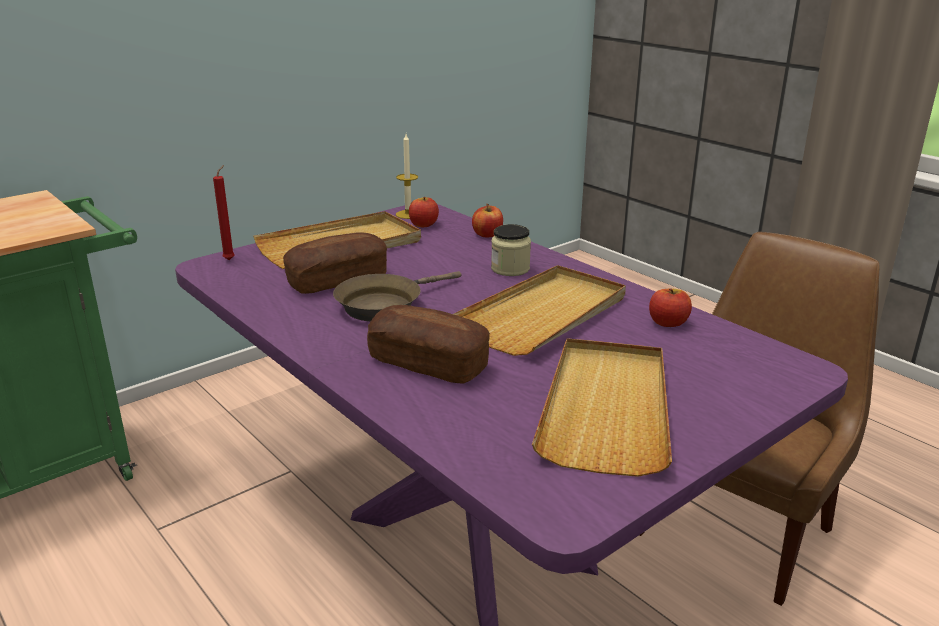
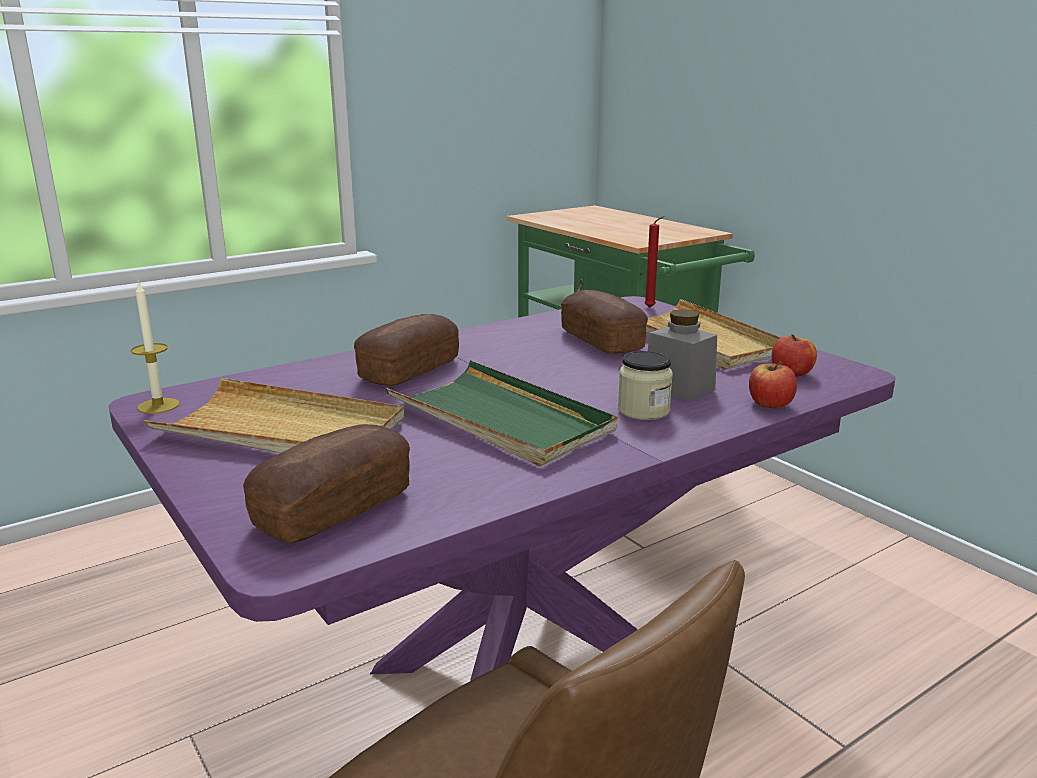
camera: 95 degrees right, 5 degrees down
brown frying pan [333,271,461,322] -> none
candle [396,134,418,219] -> candle moved to [131,281,180,414]
beige tray [454,265,626,356] -> green tray [385,360,618,466]
apple [649,288,692,327] -> none
none -> bread [243,424,410,543]
none -> grey jar [648,309,717,402]

